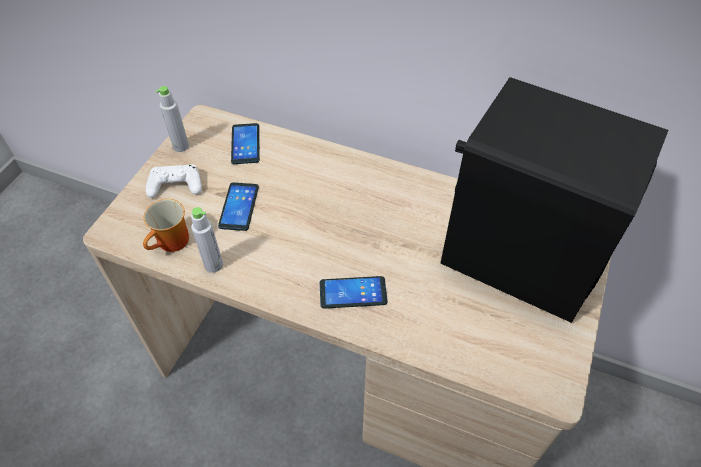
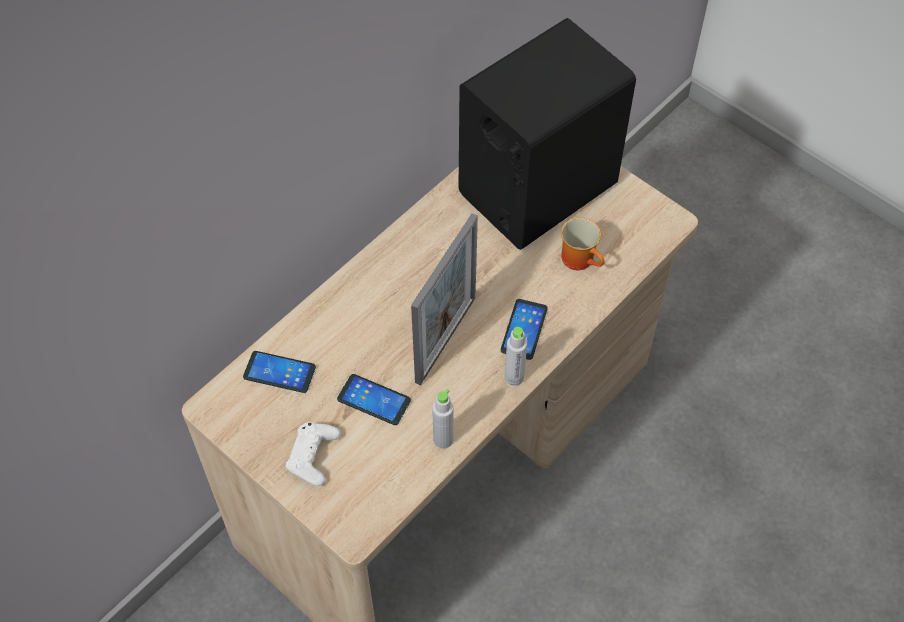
camera: 70 degrees left, 5 degrees up
mug [143,199,189,252] -> mug moved to [561,217,604,270]
grey bottle [156,86,189,152] -> grey bottle moved to [505,327,527,386]
none -> picture frame [411,213,478,385]

